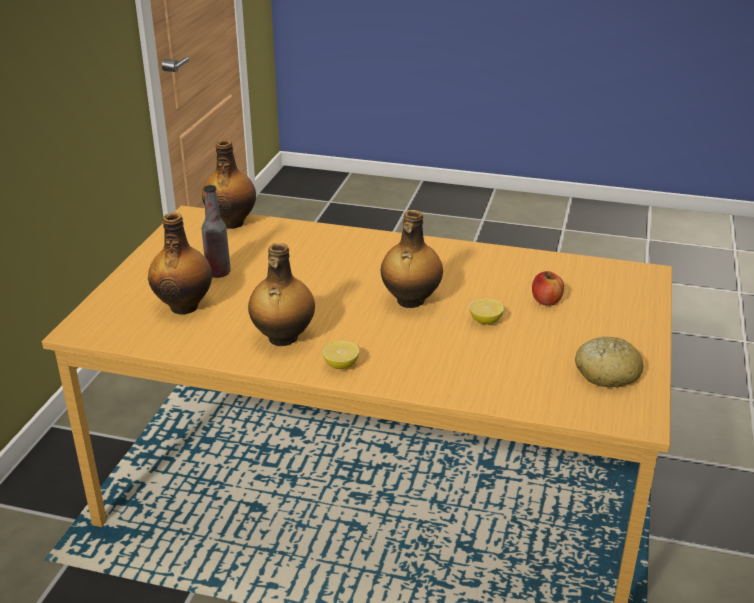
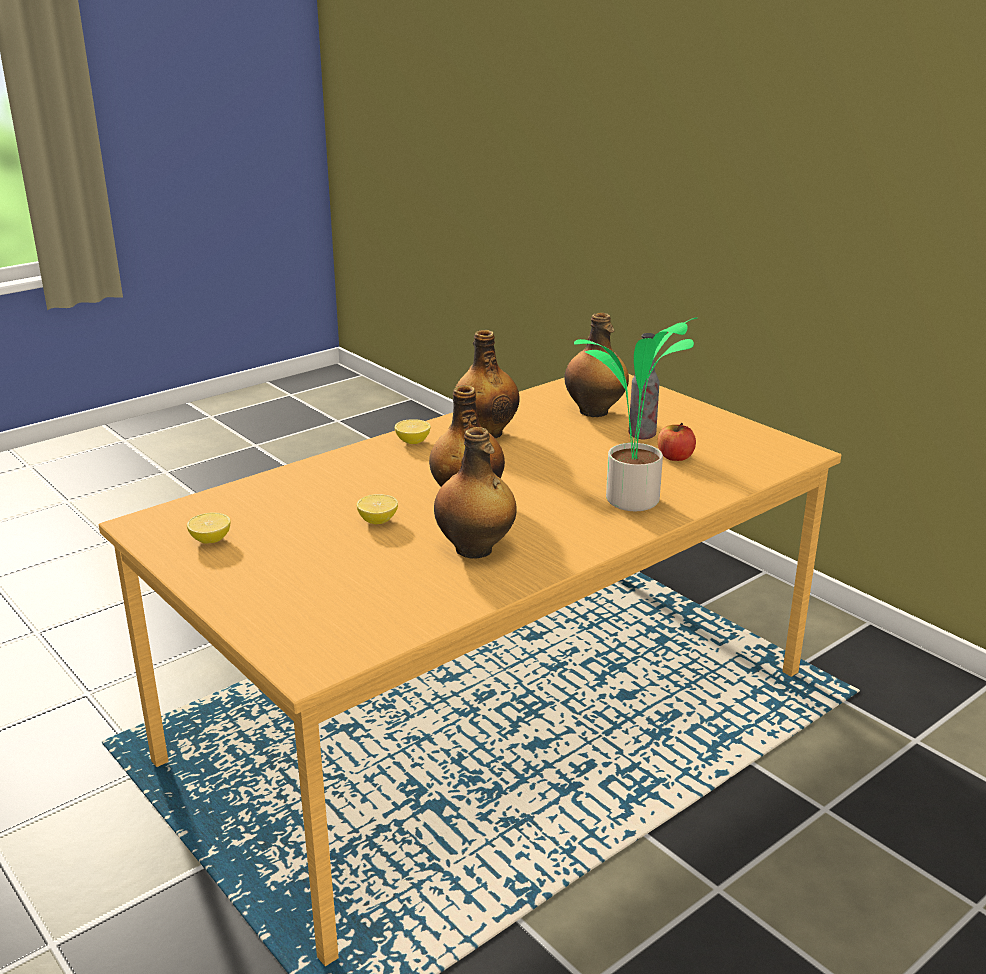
camera: 125 degrees right, 5 degrees down
bottle [202,140,256,229] -> bottle moved to [434,427,516,559]
apple [532,271,564,306] -> apple moved to [658,423,696,461]
bread [575,337,643,388] -> lemon [187,512,231,544]
none -> potted plant [574,317,697,511]

